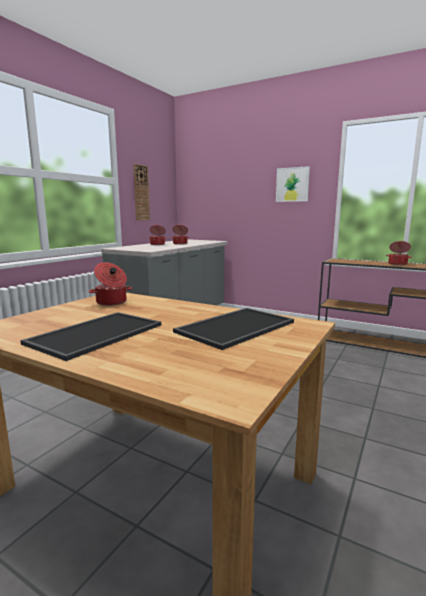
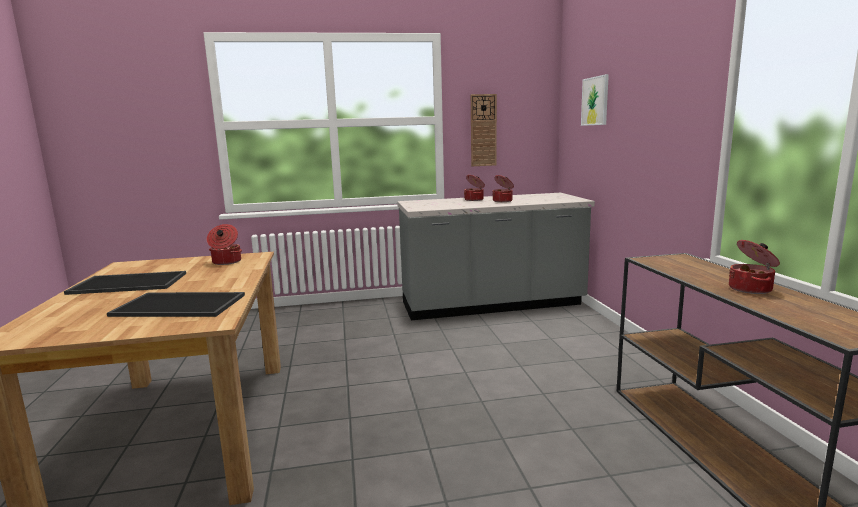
camera: 50 degrees right, 0 degrees up
picture [276,166,310,202] -> picture moved to [581,74,609,126]

